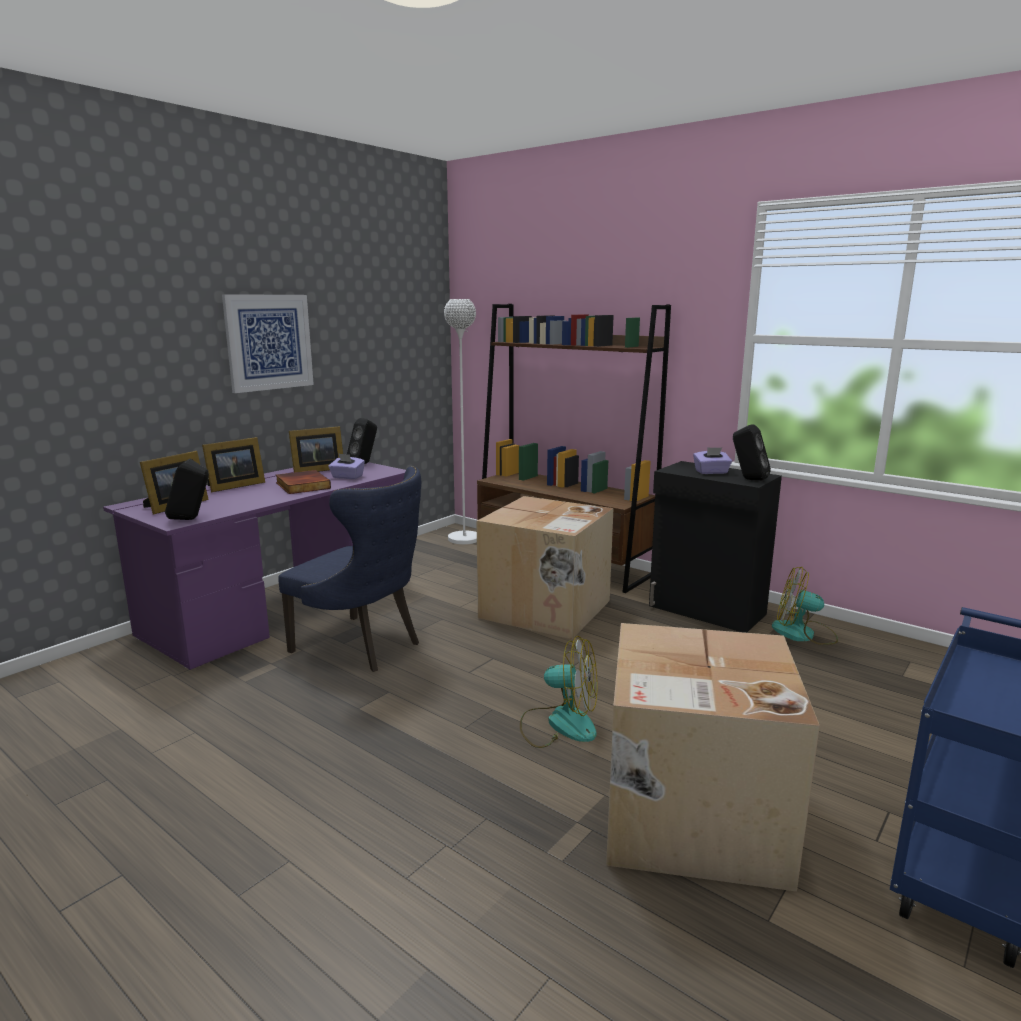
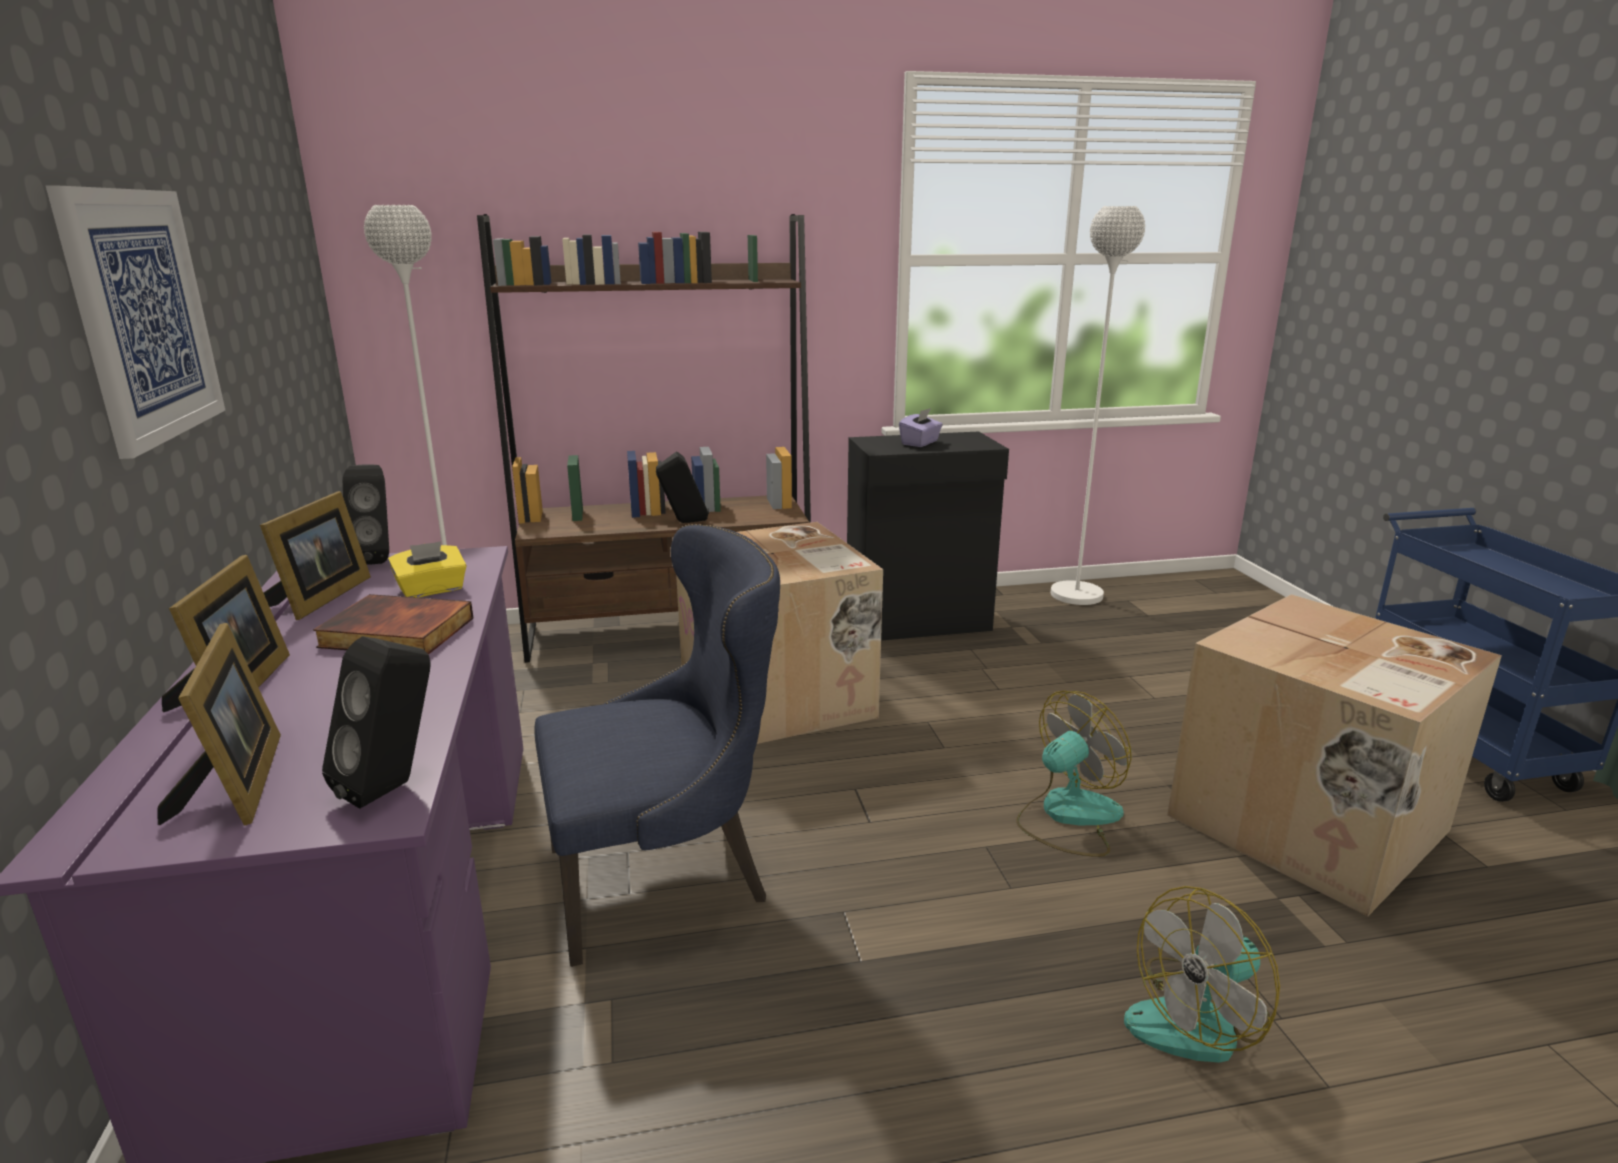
camera: 50 degrees left, 5 degrees up
purple tissue box [329,453,365,479] -> yellow tissue box [388,541,466,598]
black speaker [733,424,771,480] -> black speaker moved to [656,451,709,523]
fan [772,567,838,645] -> fan moved to [1124,886,1280,1063]
none -> white floor lamp [1051,206,1145,605]

